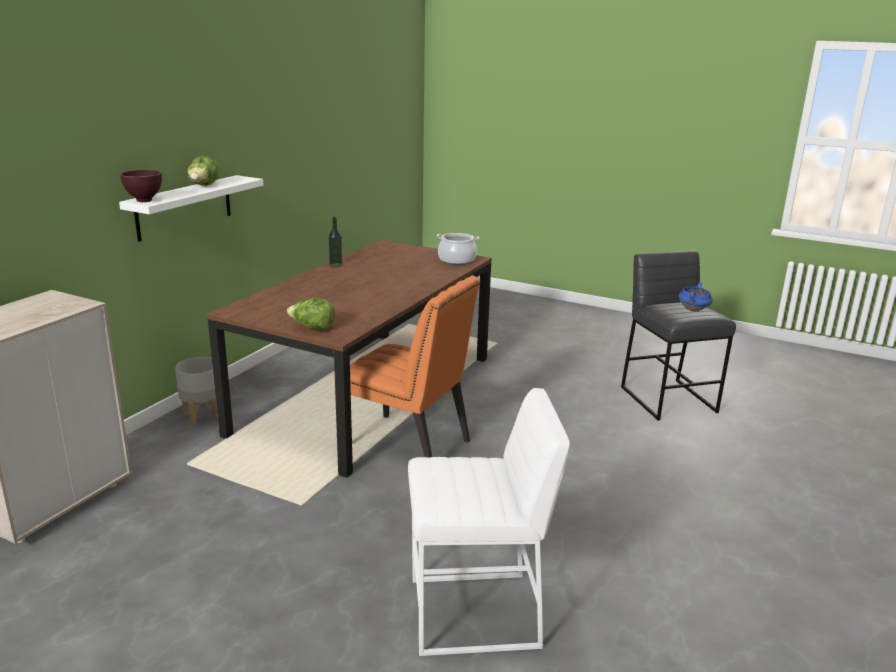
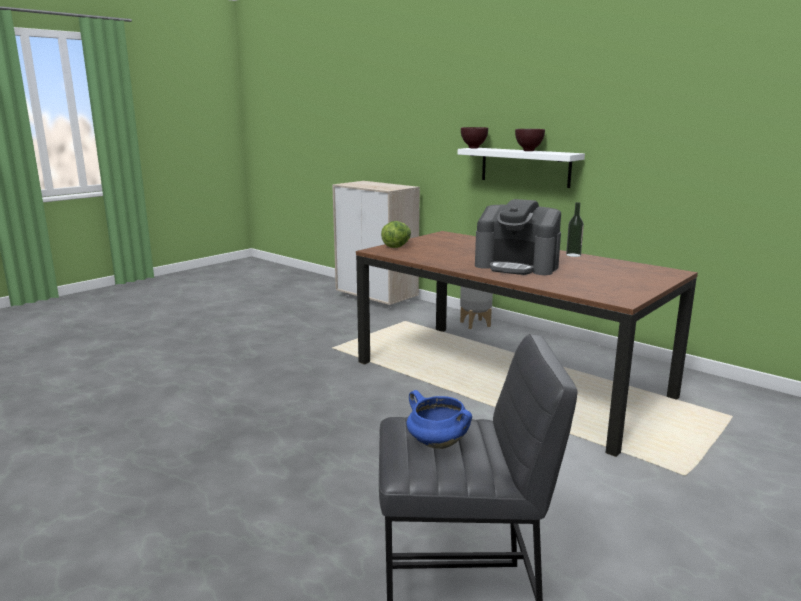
camera: 105 degrees right, 5 degrees down
lettuce [187,155,220,186] -> brown bowl [515,129,545,151]
orange chair [350,275,480,458] -> none
white stool [408,388,570,656] -> none
cooking pot [436,233,479,265] -> none
none -> coffee machine [475,199,561,275]

